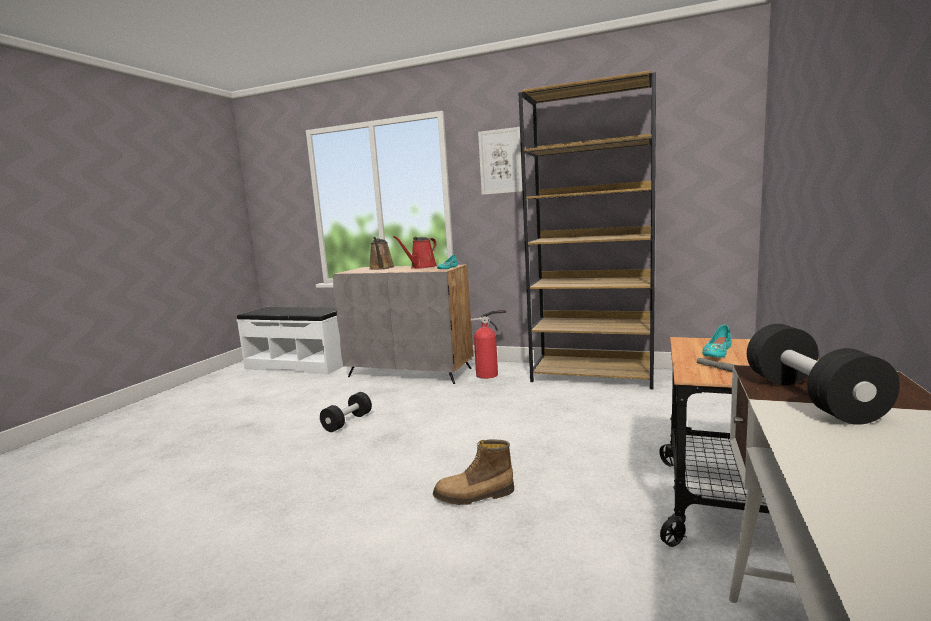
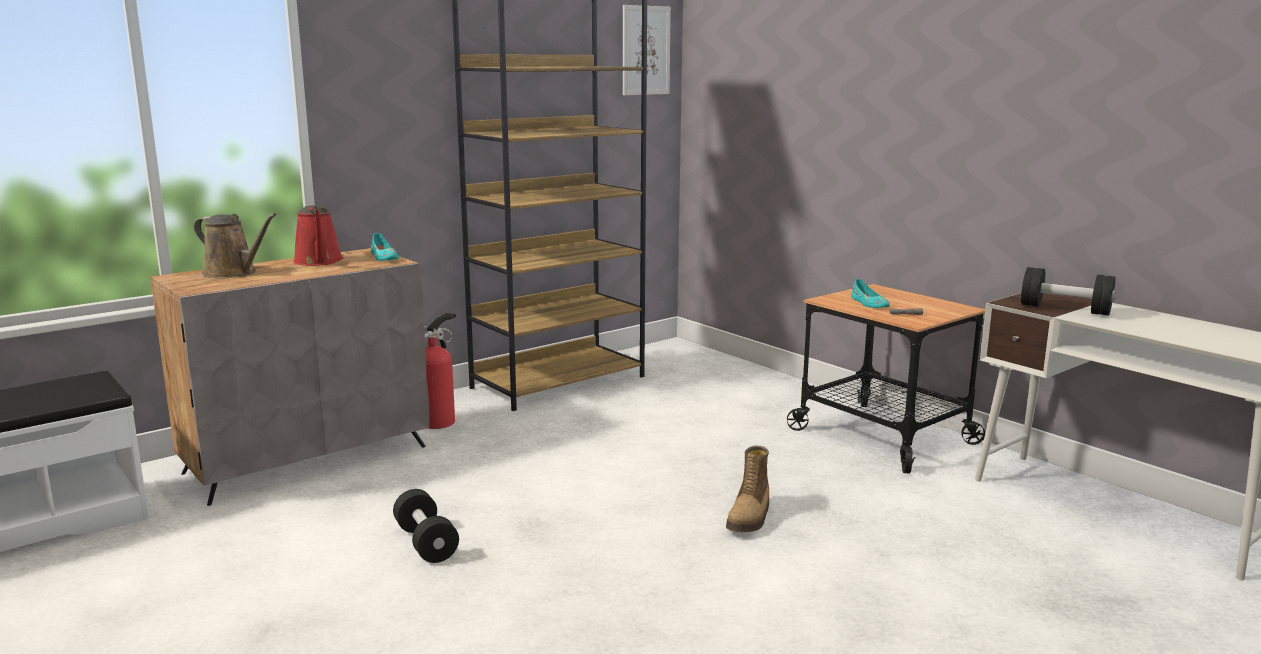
camera: 60 degrees left, 5 degrees up
picture [478,127,522,195] -> picture moved to [623,5,671,95]

